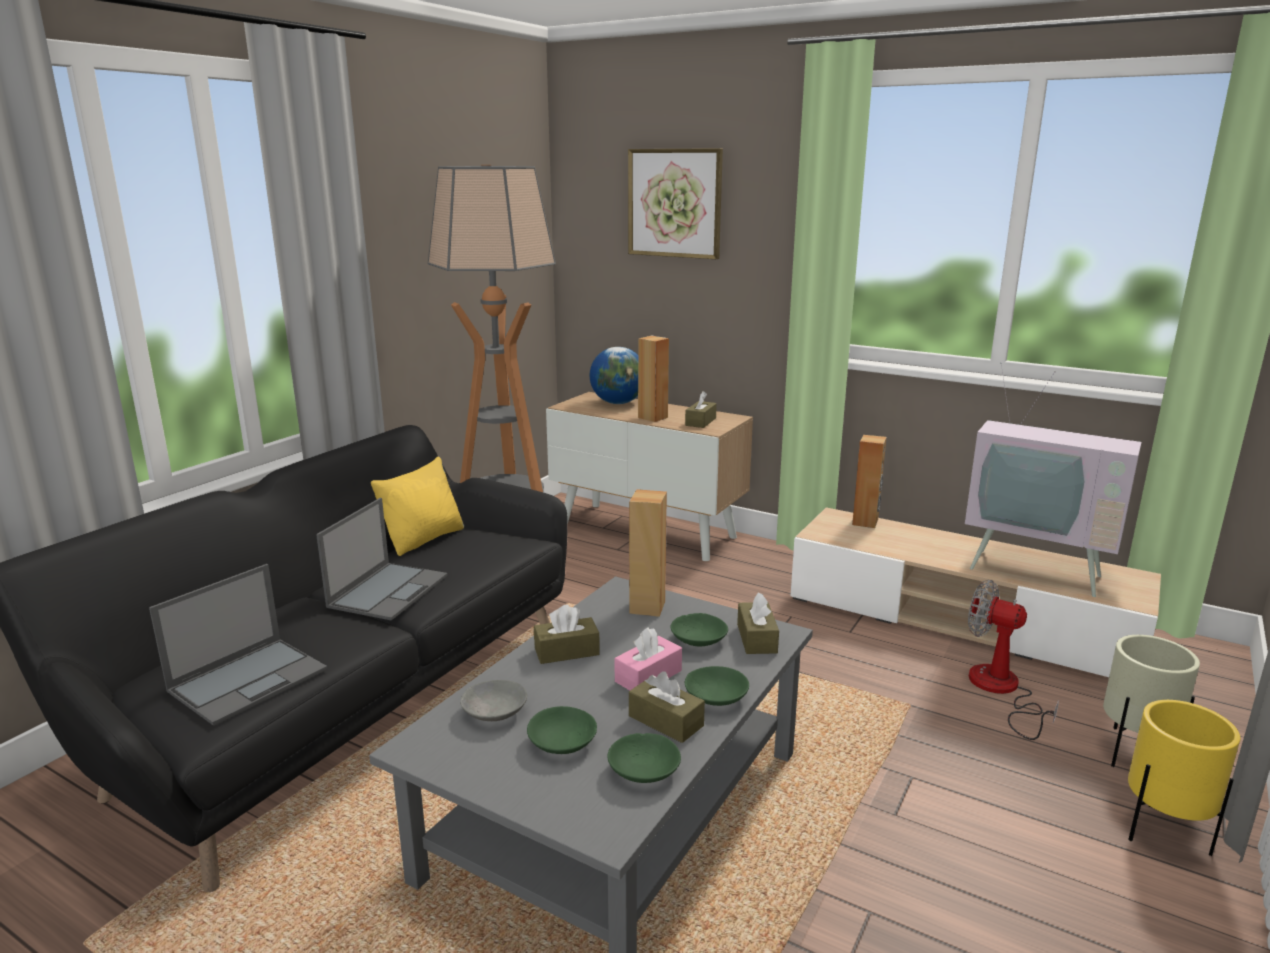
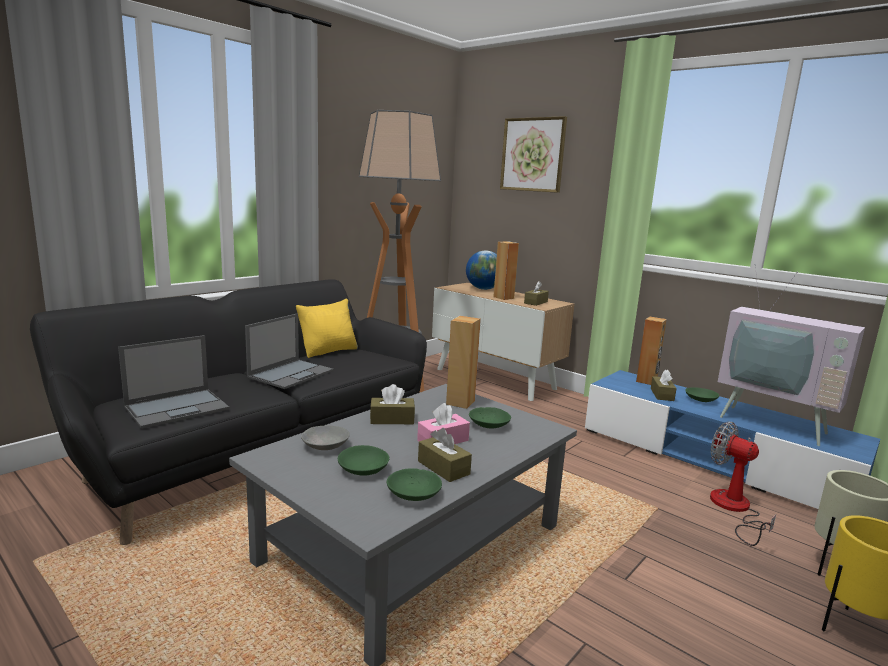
camera: 10 degrees right, 5 degrees down
green bowl [685,666,749,706] -> green bowl moved to [685,387,719,402]
brown tissue box [737,593,779,654] -> brown tissue box moved to [651,369,677,401]
beige tv stand [791,507,1161,677] -> blue tv stand [585,370,880,509]

